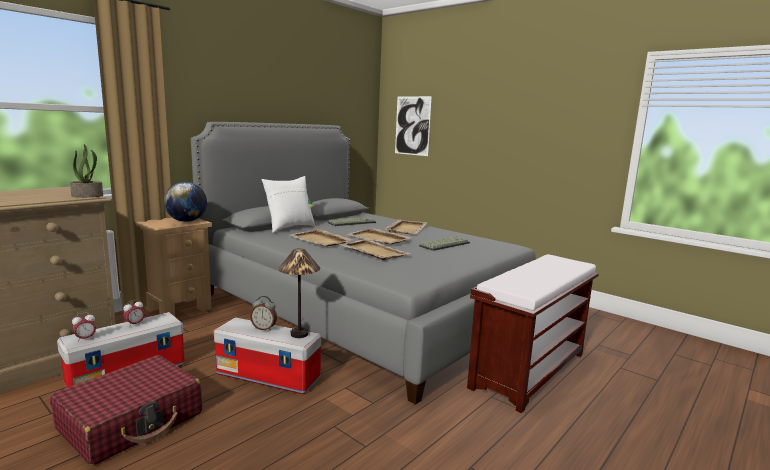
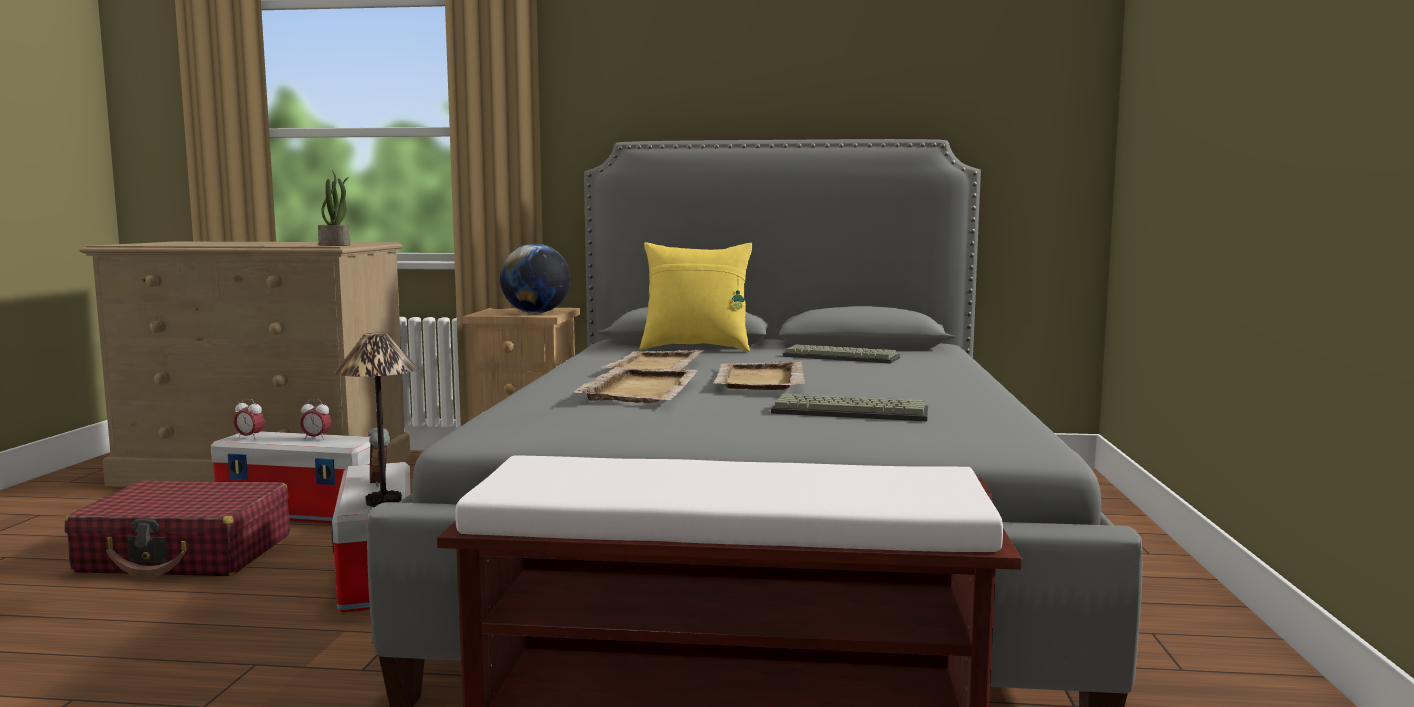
camera: 55 degrees right, 5 degrees down
white pillow [262,176,315,233] -> yellow pillow [640,242,752,352]
beige tray [385,219,427,234] -> none
picture [395,96,432,156] -> none

